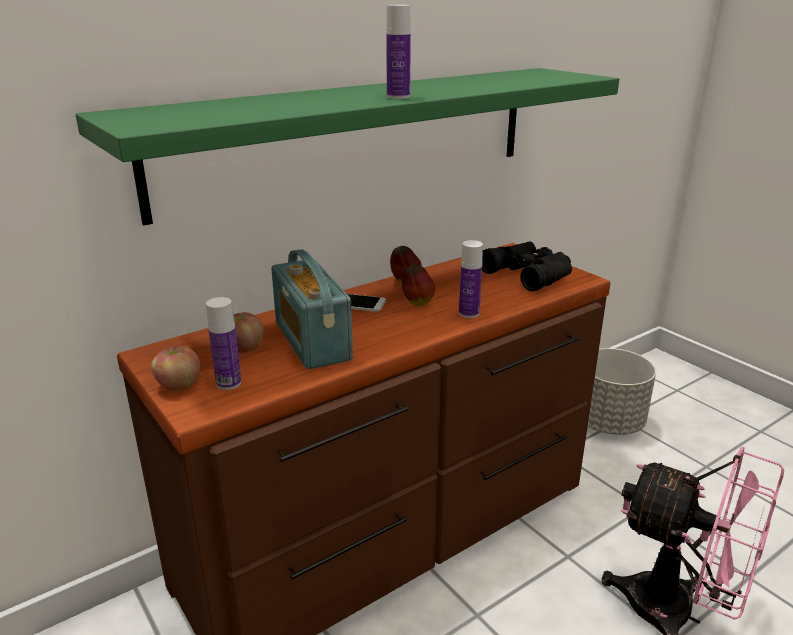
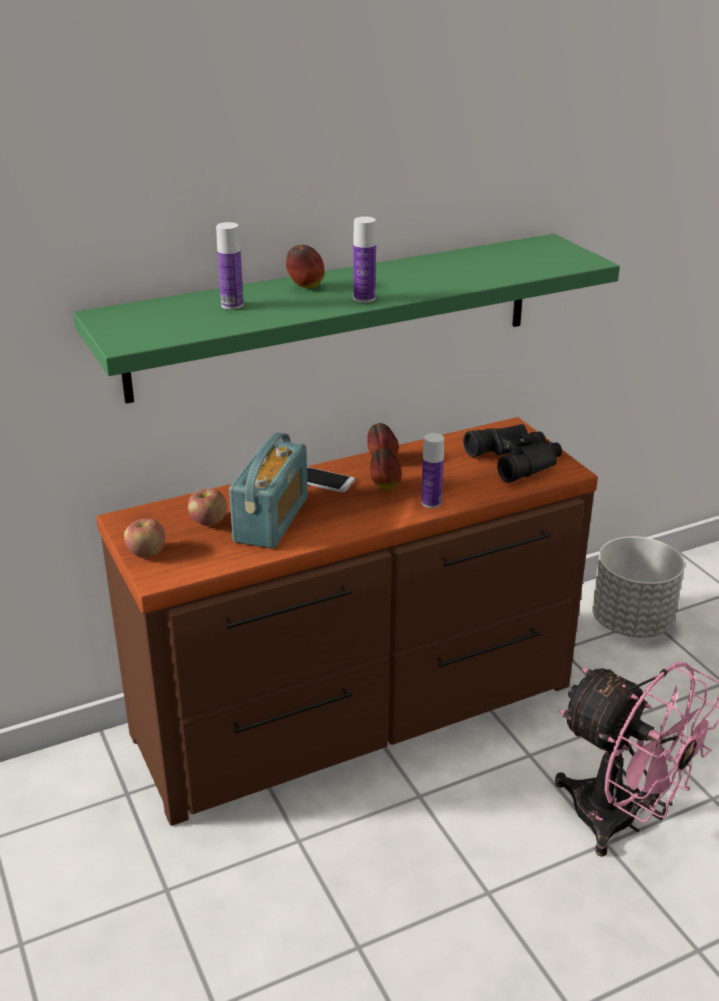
camera: 10 degrees right, 5 degrees up
bottle [206,297,241,390] -> bottle moved to [216,222,244,309]
radio [271,249,353,369] -> radio turned 150 degrees counterclockwise [229,433,308,548]
none -> apple [286,245,325,289]

